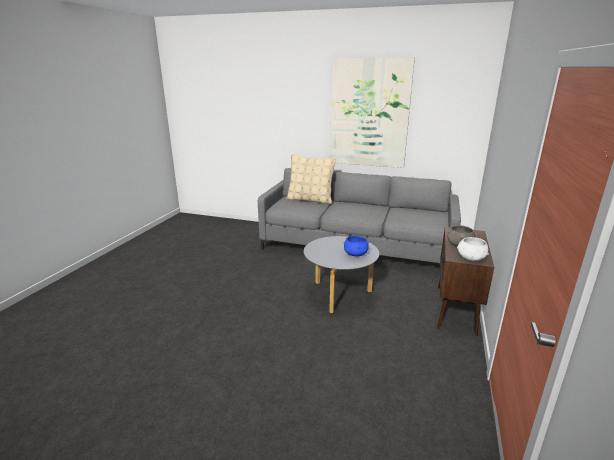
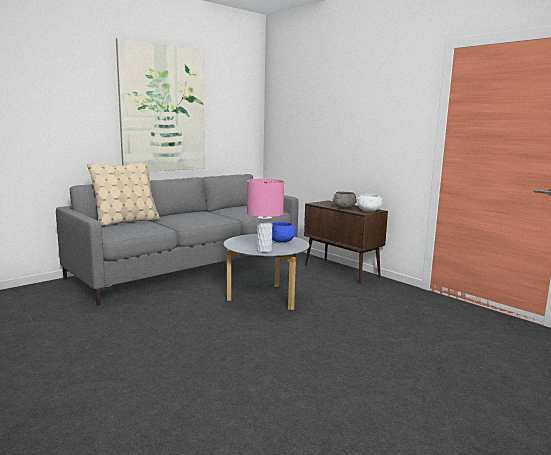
camera: 60 degrees left, 10 degrees down
none -> pink table lamp [247,179,284,252]

